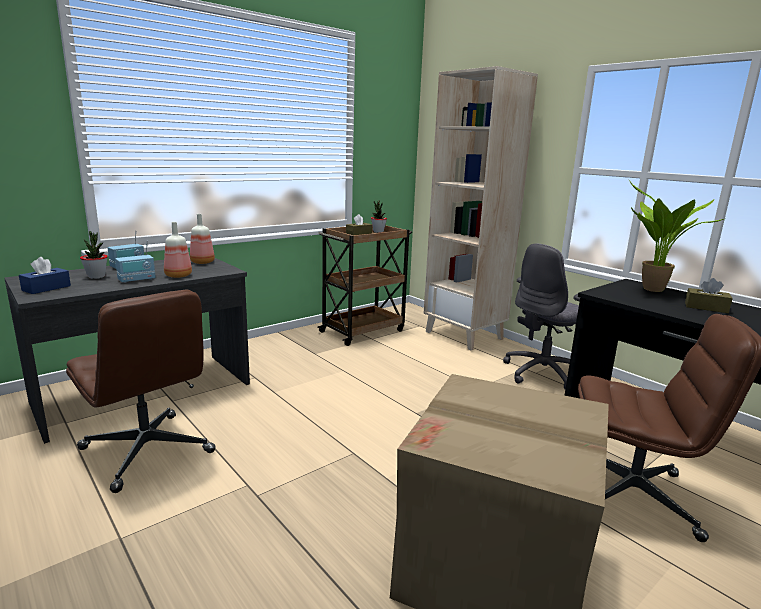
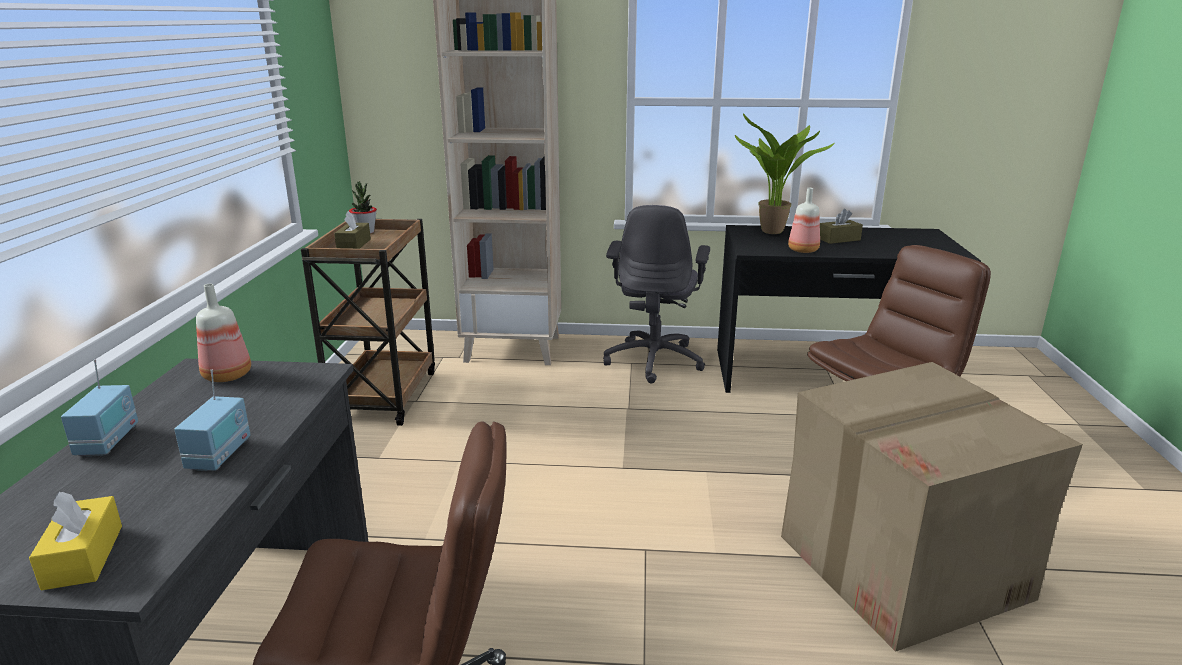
camera: 45 degrees left, 5 degrees up
blue tissue box [19,257,71,294] -> yellow tissue box [29,492,122,590]
potted plant [80,231,108,279] -> none
bottle [164,222,192,278] -> bottle moved to [788,188,820,253]

